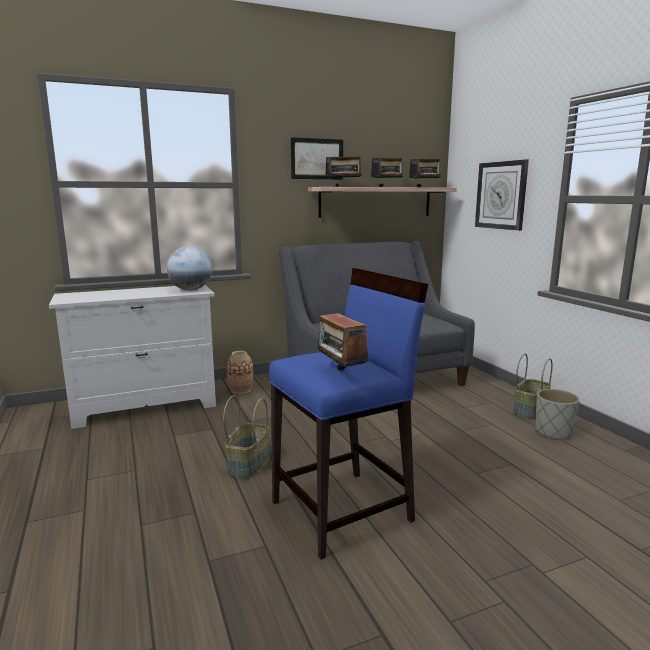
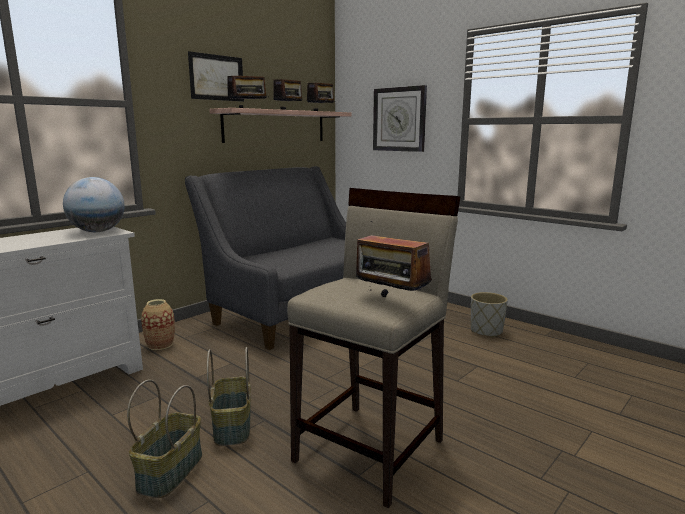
camera: 25 degrees left, 0 degrees up
blue stool [269,268,428,560] -> beige stool [287,188,460,508]
basket [514,353,553,419] -> basket moved to [127,380,202,498]

